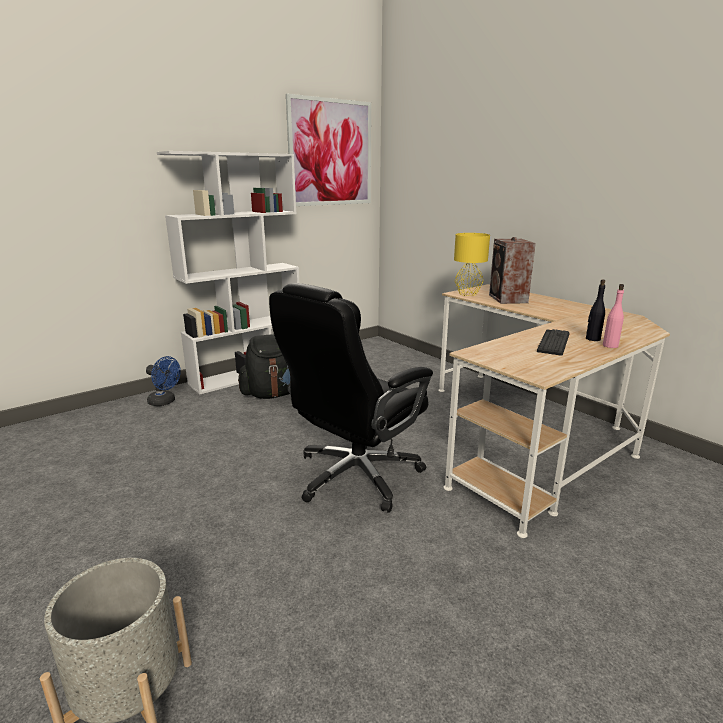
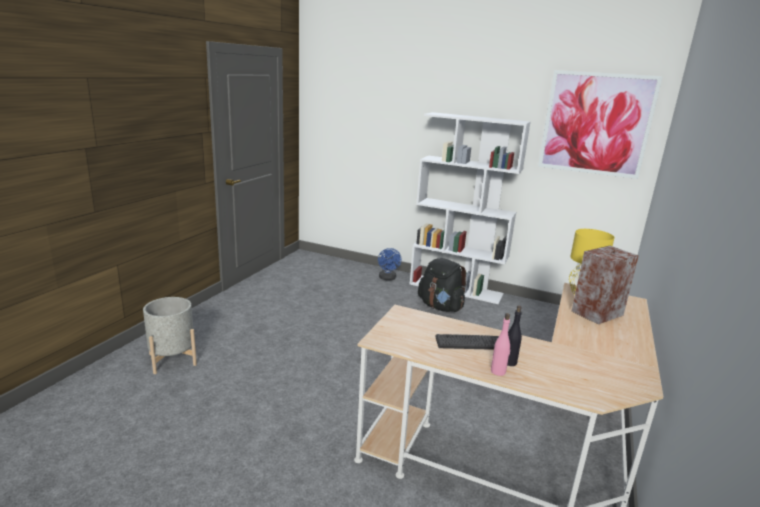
camera: 60 degrees right, 0 degrees up
black office chair [269,283,433,513] -> none

